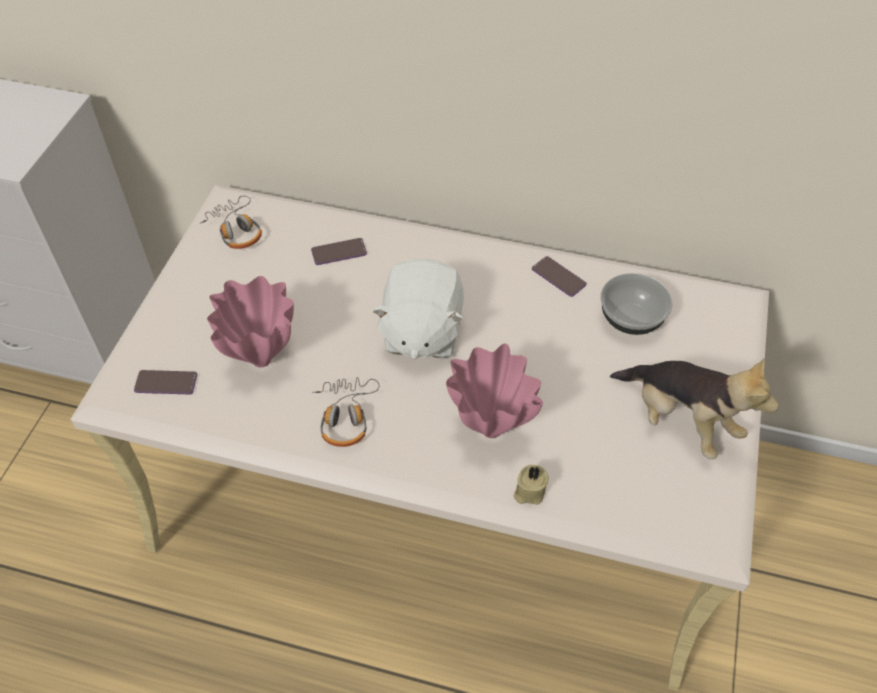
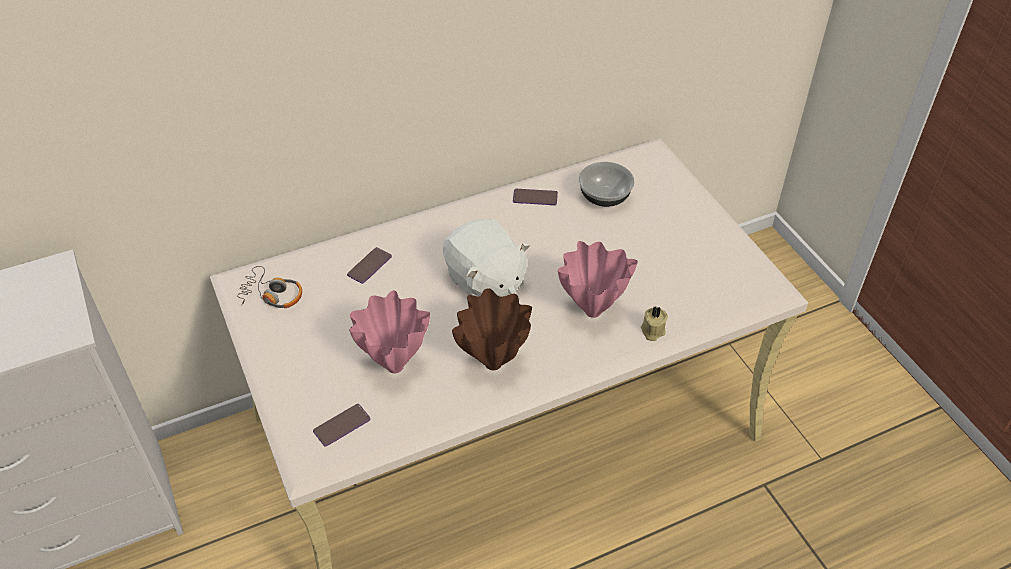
camera: 40 degrees left, 5 degrees down
headphones [312,377,380,447] -> brown vase [452,288,532,370]
plush toy [610,358,779,459] -> none

